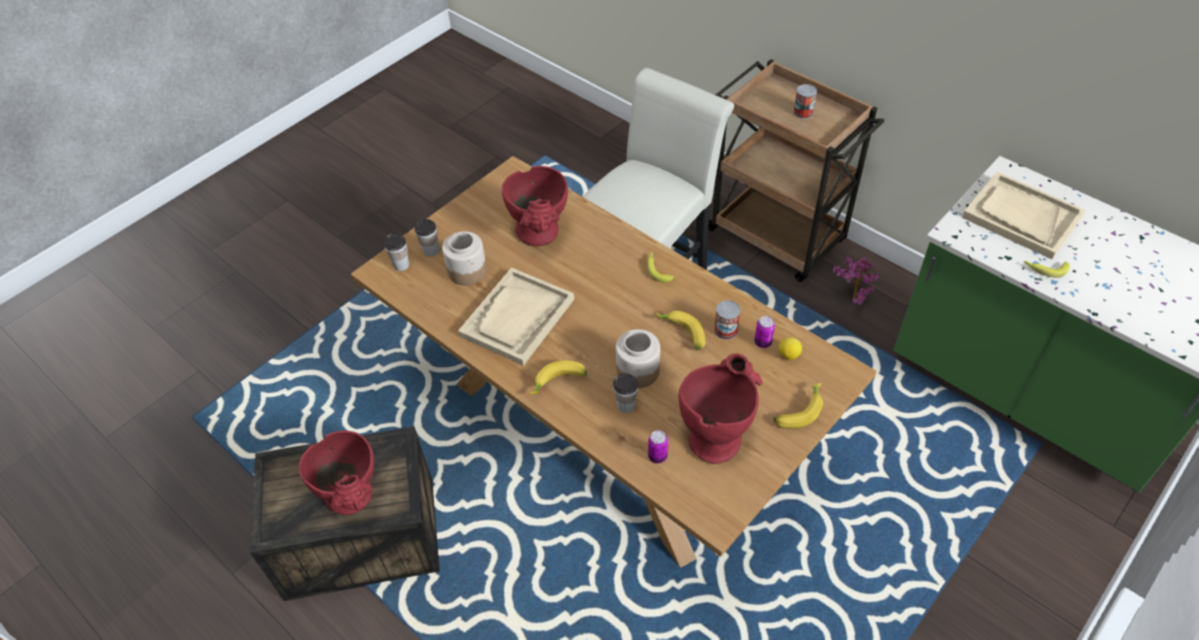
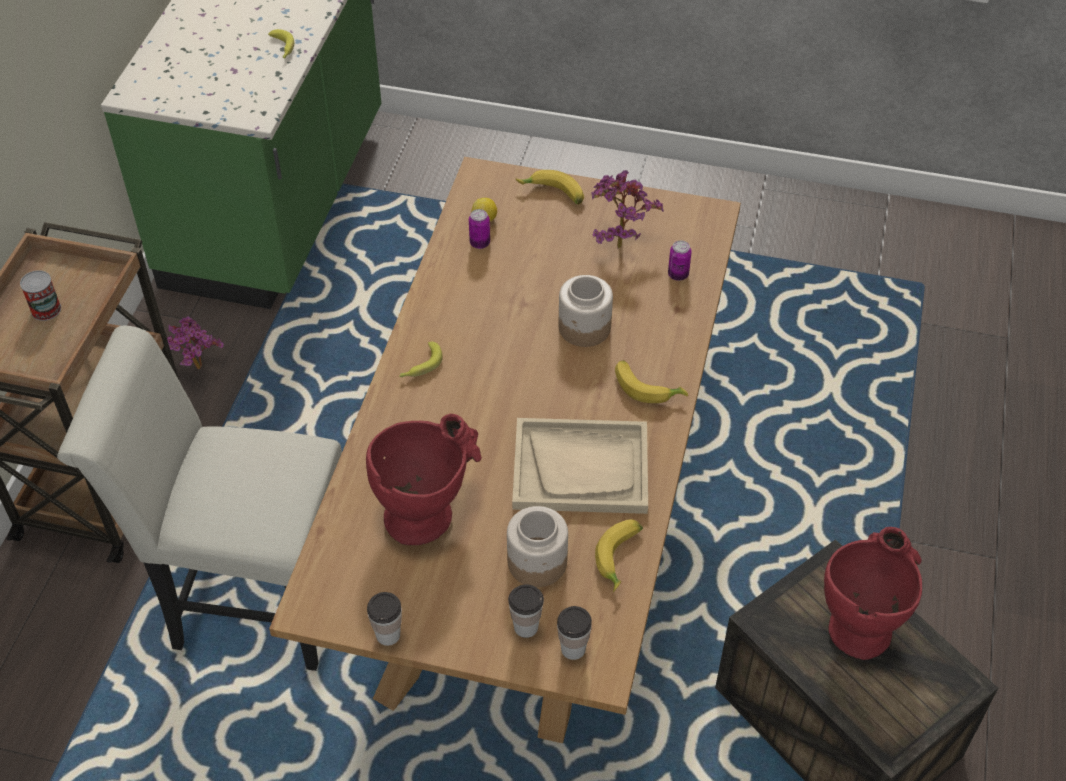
camera: 120 degrees left, 0 degrees up
cup [613,373,638,413] -> cup moved to [367,592,402,646]
banana [655,311,705,351] -> banana moved to [595,519,643,592]
red vase [679,354,763,464] -> potted plant [591,170,664,249]
can [714,300,741,340] -> none
beige tray [962,172,1086,259] -> none

